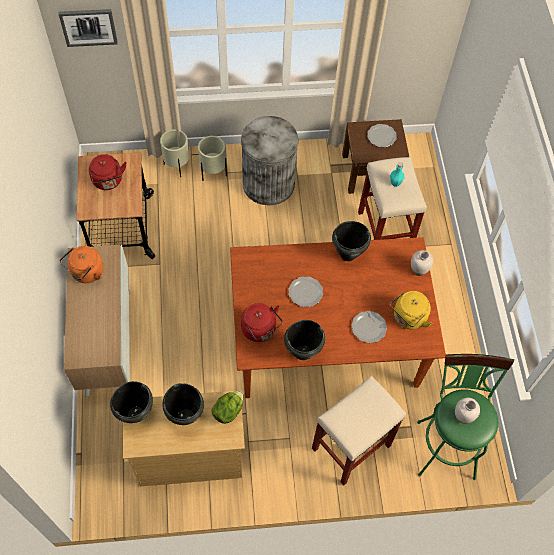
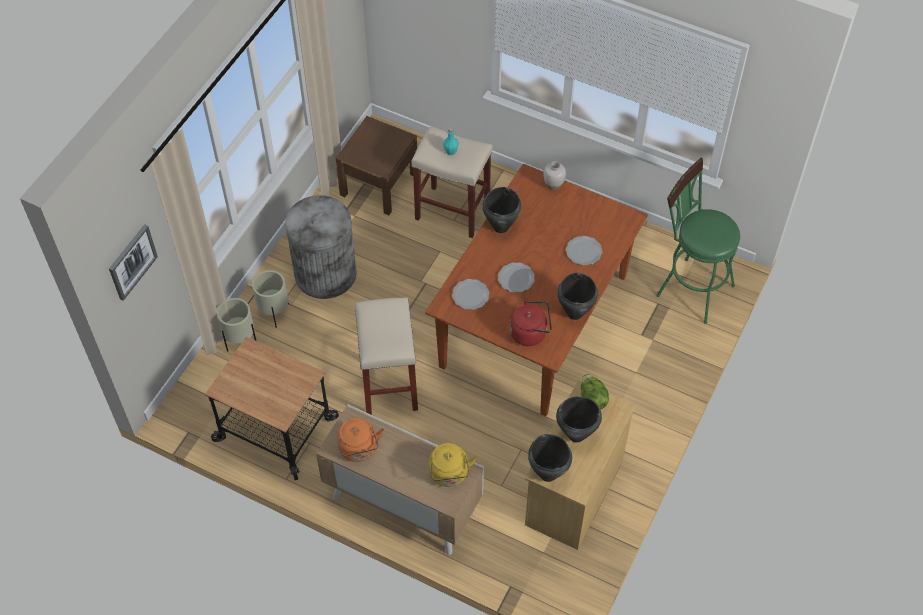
camera: 55 degrees left, 5 degrees down
red kettle [89,154,126,190] -> none
beige stool [312,376,406,486] -> beige stool moved to [355,297,418,415]
plate [367,124,397,147] -> plate moved to [452,279,489,310]
yellow kettle [390,291,432,329] -> yellow kettle moved to [429,443,477,487]
white vase [455,397,480,424] -> none

